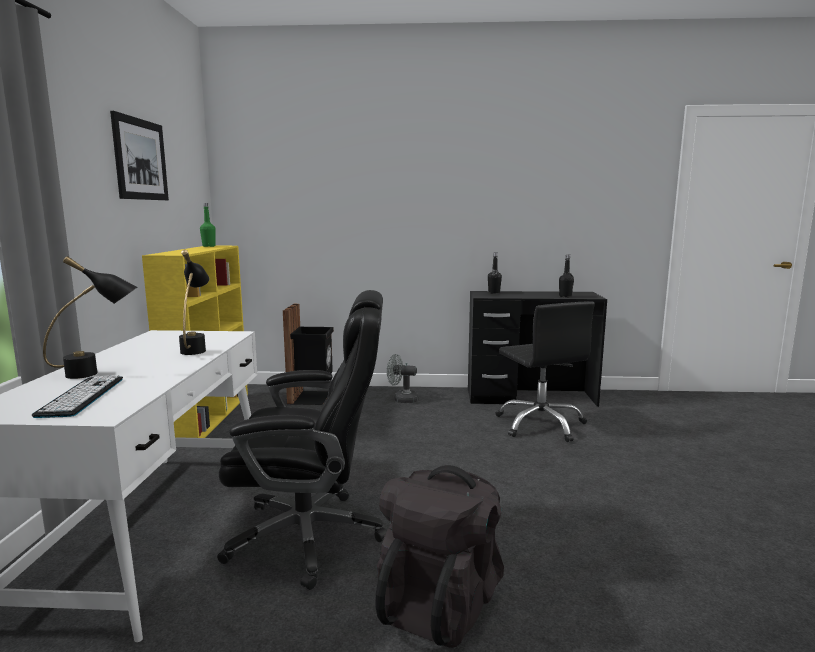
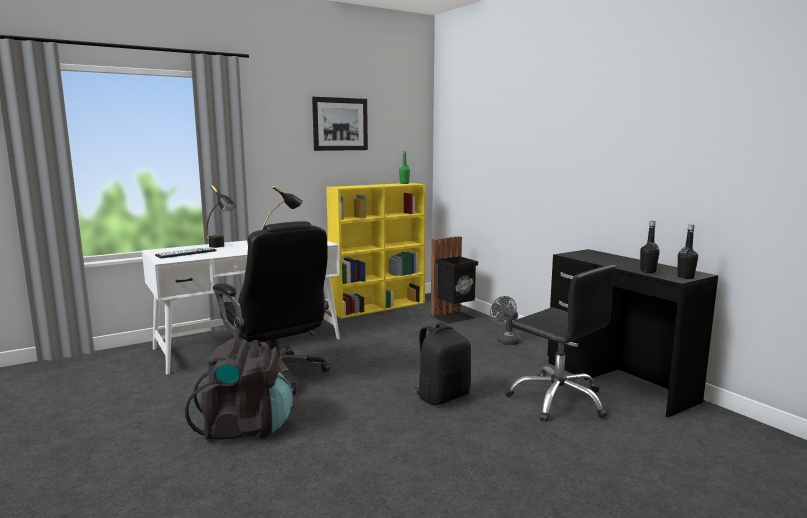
camera: 55 degrees right, 0 degrees up
black bottle [488,252,502,294] -> black bottle moved to [677,224,698,279]
black office chair [496,301,595,442] -> black office chair turned 75 degrees counterclockwise [506,265,616,422]
none -> black backpack [414,323,471,405]

